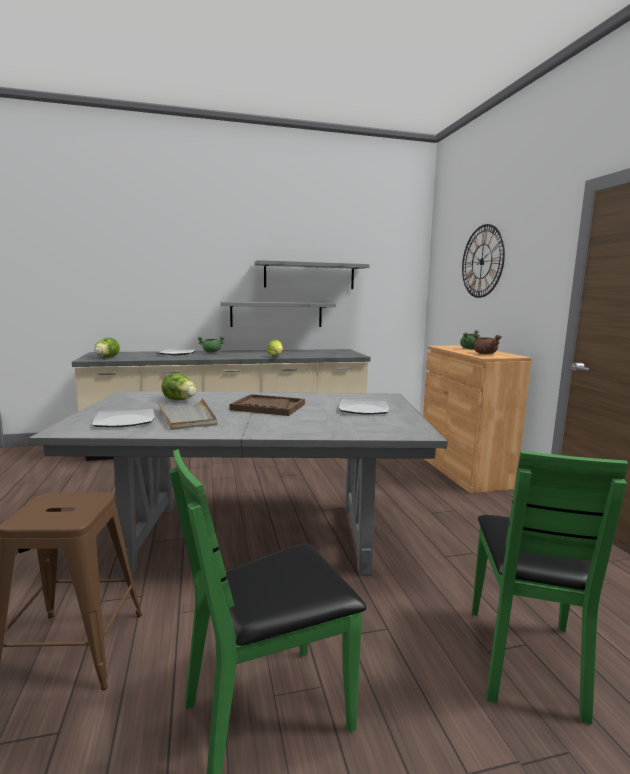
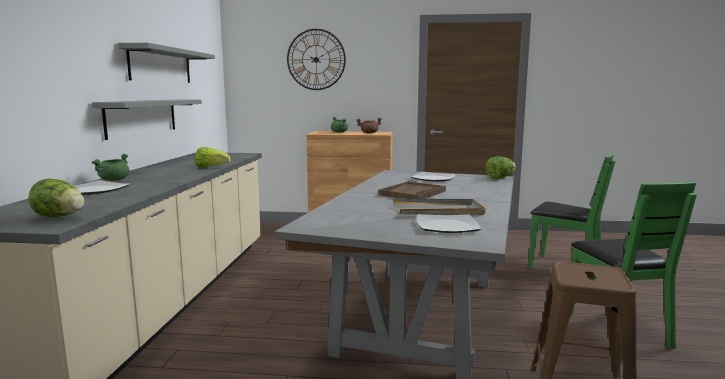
camera: 70 degrees left, 0 degrees up
lettuce [161,373,196,400] -> lettuce moved to [486,156,516,179]

